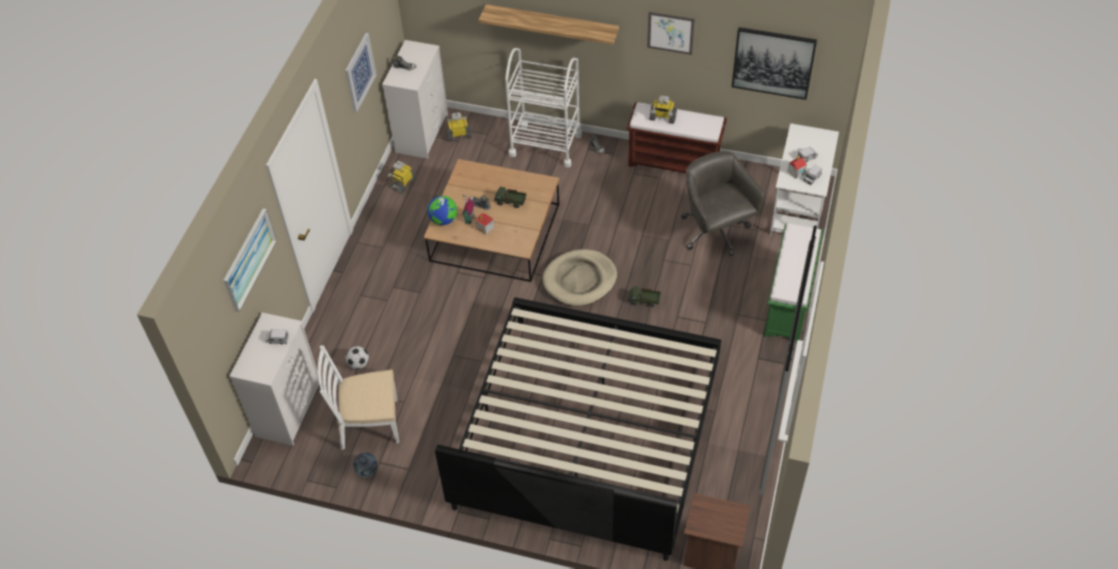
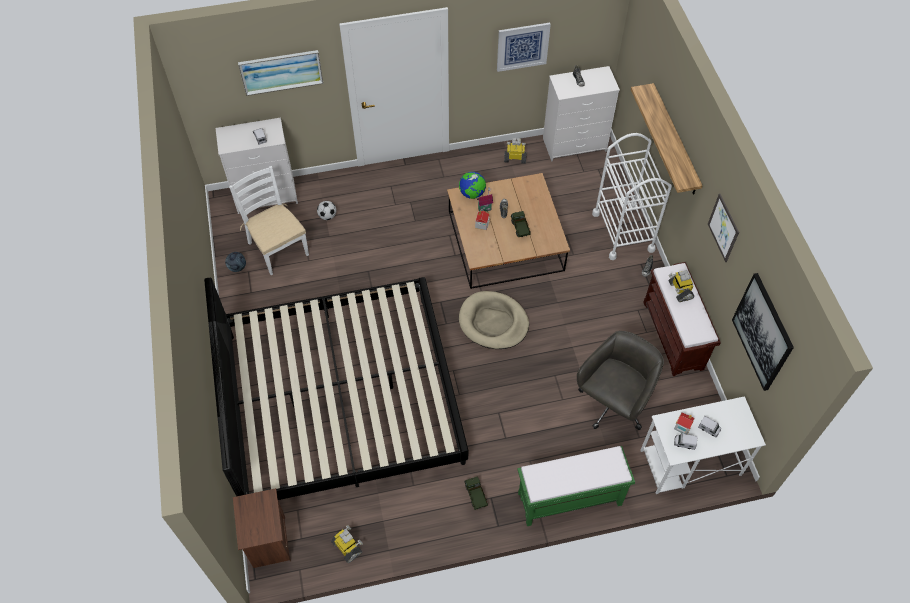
camera: 60 degrees right, 5 degrees up
toy robot [446,113,472,142] -> toy robot moved to [331,525,363,563]
toy truck [628,286,661,307] -> toy truck moved to [464,477,488,510]

